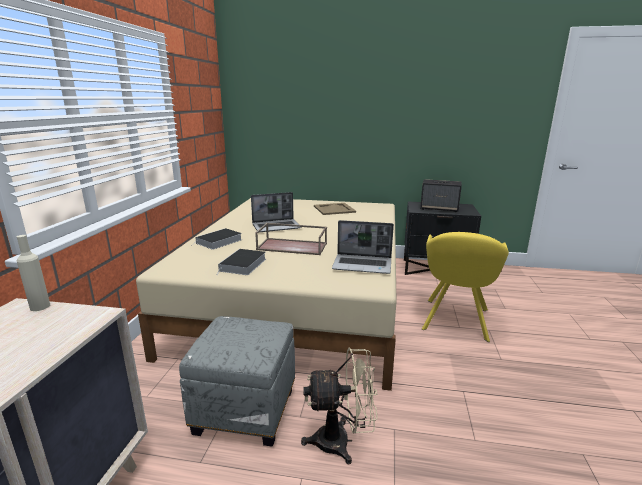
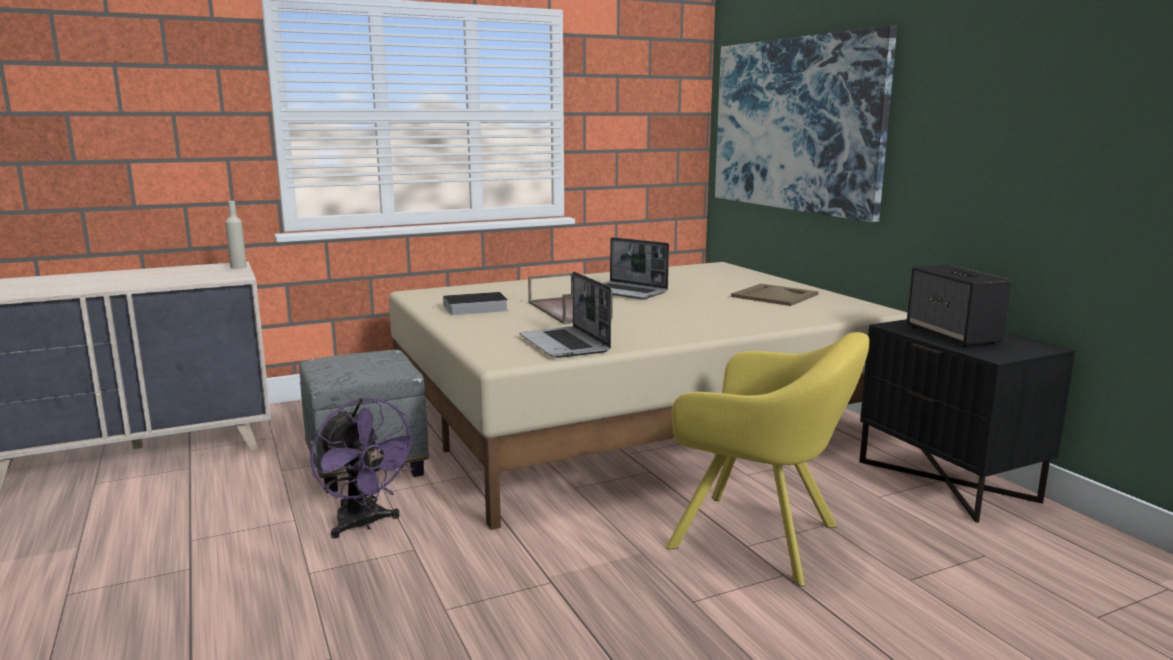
camera: 55 degrees right, 5 degrees down
book [191,228,242,250] -> none
beige fan [301,348,378,465] -> purple fan [310,398,419,538]
yellow armchair [422,232,509,342] -> yellow armchair turned 135 degrees counterclockwise [666,332,870,587]
none -> picture [715,25,897,222]

